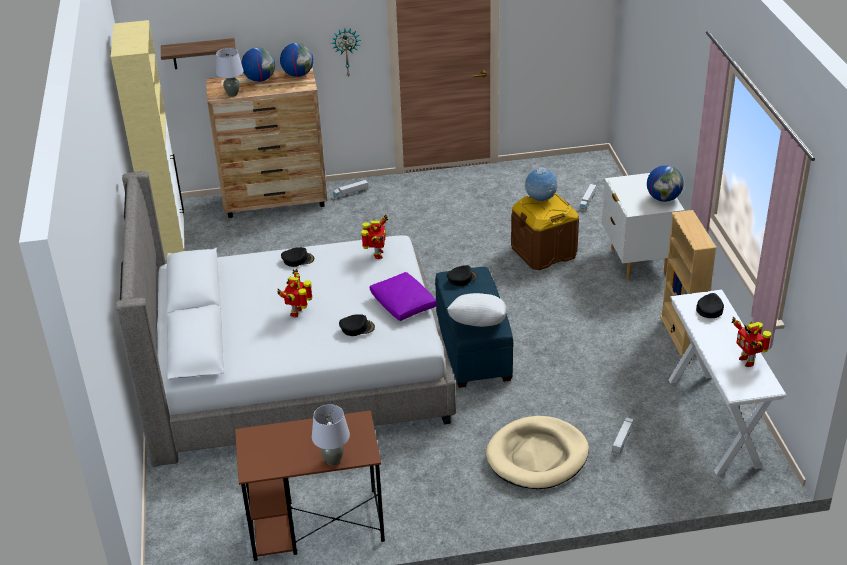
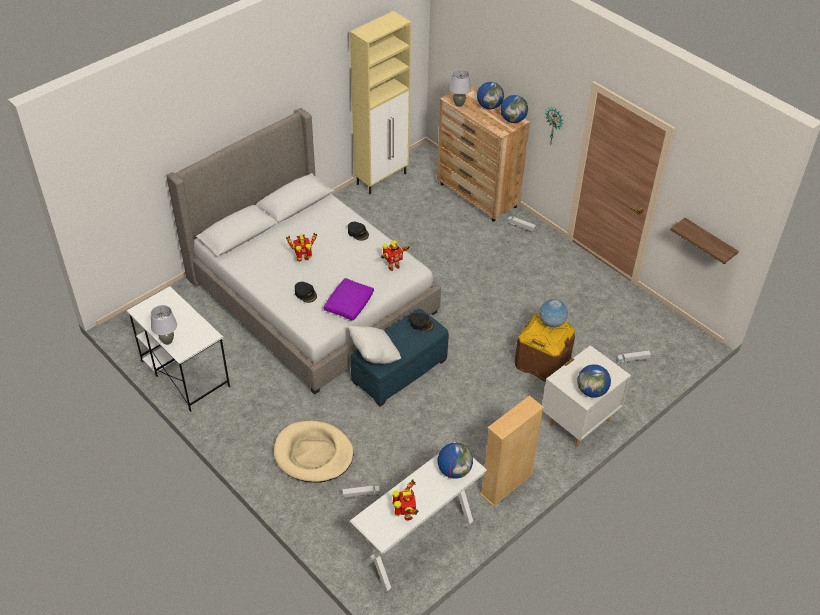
camera: 55 degrees right, 10 degrees up
shelf [161,38,236,69] -> shelf moved to [670,218,739,264]
brown desk [235,410,385,561] -> white desk [126,286,230,412]
black cap [696,293,724,318] -> globe [438,443,473,479]
toy robot [732,317,771,367] -> toy robot turned 135 degrees clockwise [392,479,419,521]

